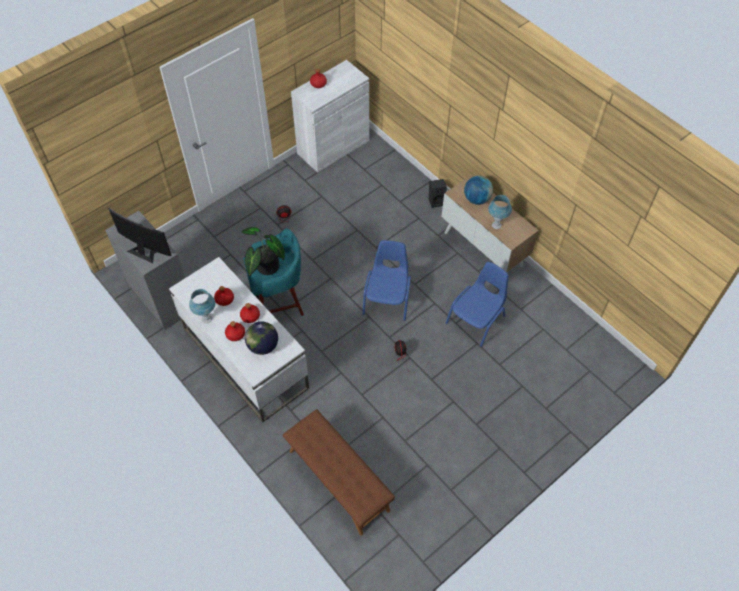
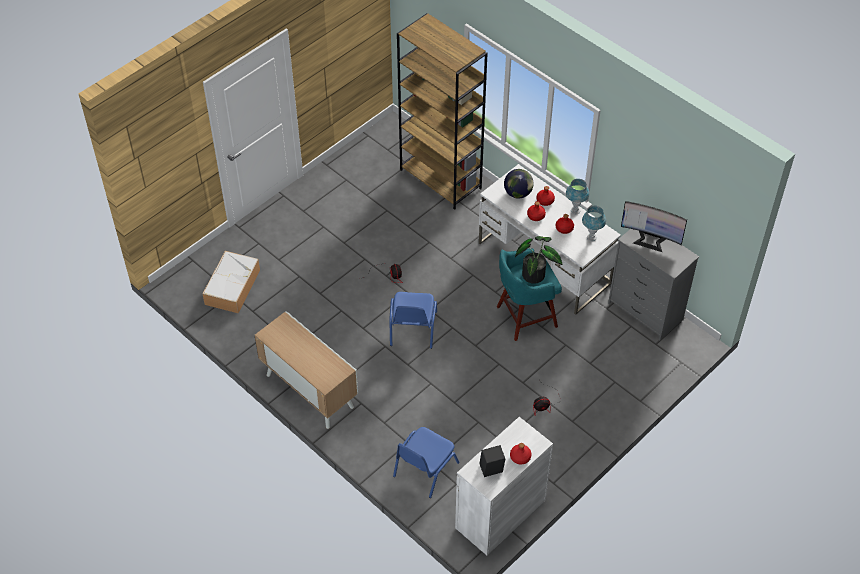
camera: 175 degrees right, 5 degrees down
brown bench [283,409,395,535] -> brown bookcase [397,13,488,210]
black speaker [429,179,447,208] -> black speaker moved to [479,445,505,477]
blue chair [445,262,509,347] -> blue chair moved to [393,427,459,498]
globe [464,176,493,205] -> none
blue table lamp [488,195,512,229] -> blue table lamp moved to [582,206,606,241]
none -> storage box [203,251,260,313]

